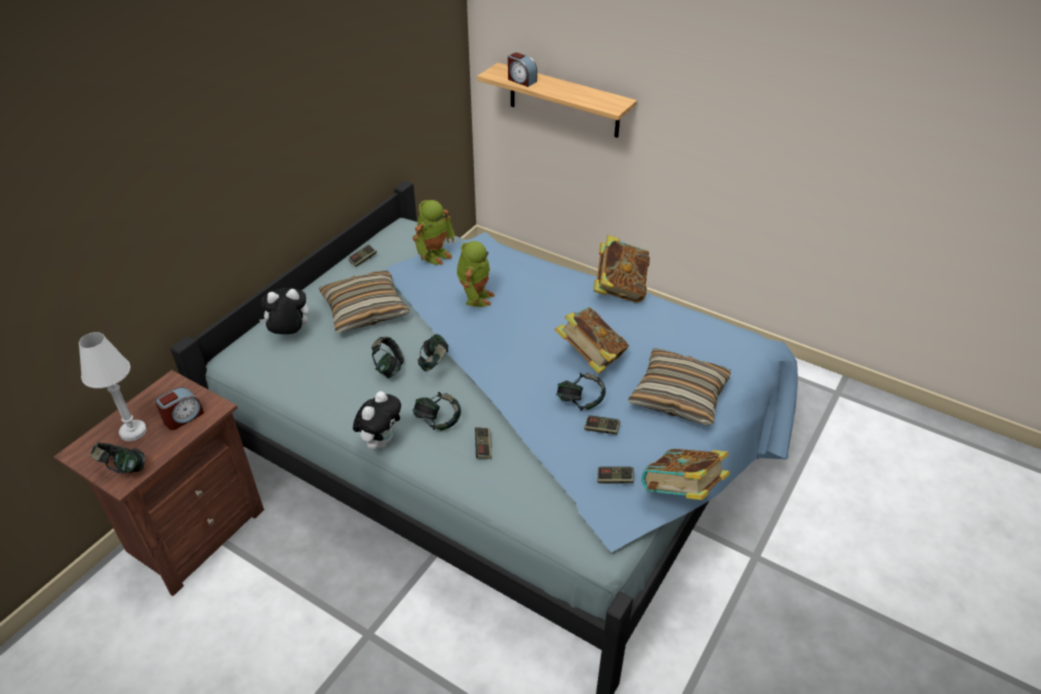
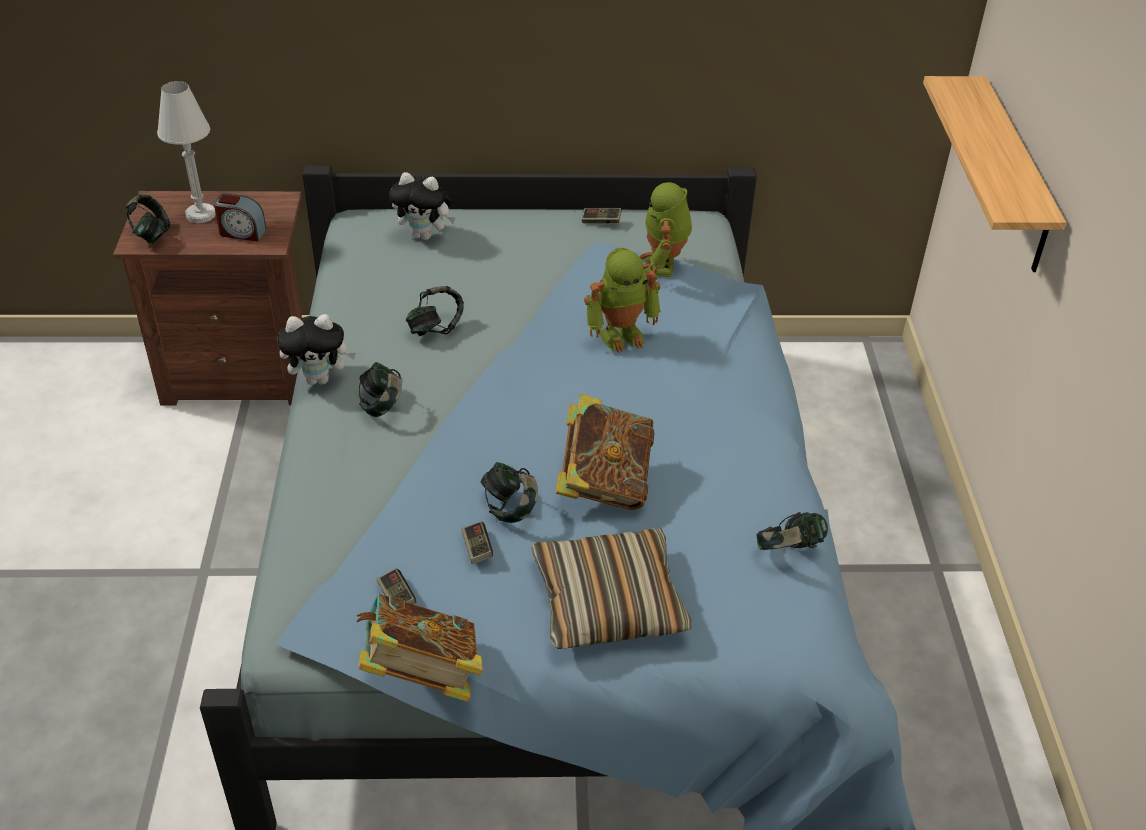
camera: 55 degrees right, 0 degrees up
plush toy [259,288,309,334] -> plush toy turned 150 degrees clockwise [389,172,455,240]
pillow [319,270,410,333] -> none
toy robot [413,200,455,265] -> toy robot turned 90 degrees clockwise [640,182,692,277]
headphones [418,334,449,371] -> headphones moved to [756,512,828,550]
game controller [475,427,492,459] -> none
alarm clock [508,52,537,87] -> none
book [593,235,650,303] -> none

